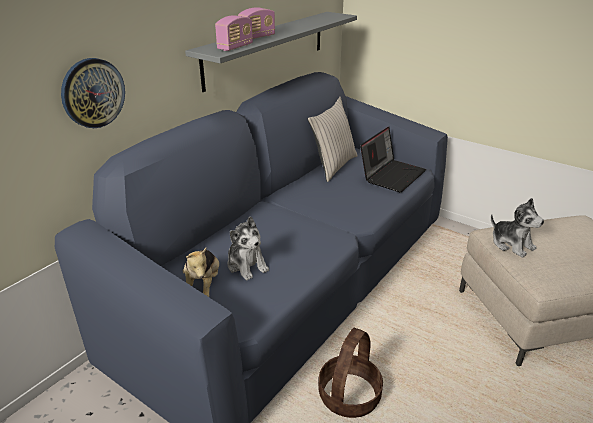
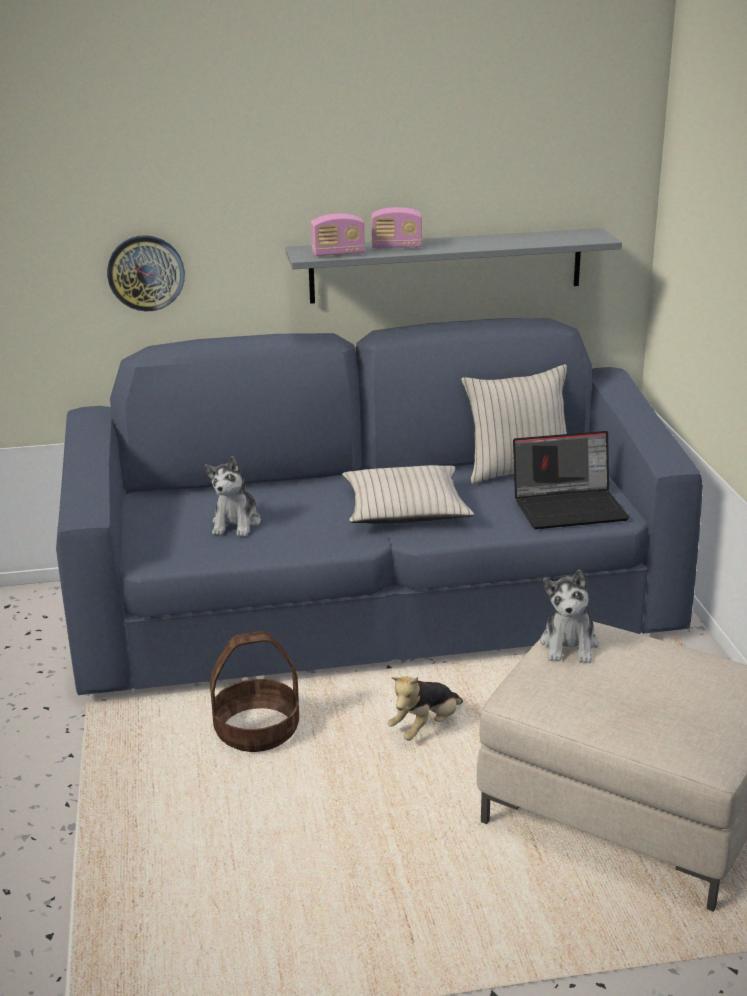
camera: 45 degrees right, 5 degrees down
plush toy [183,248,219,297] -> plush toy moved to [388,676,463,741]
none -> beige pillow [342,465,474,523]

